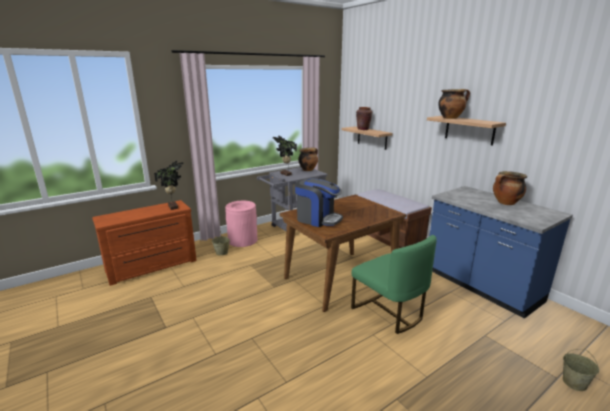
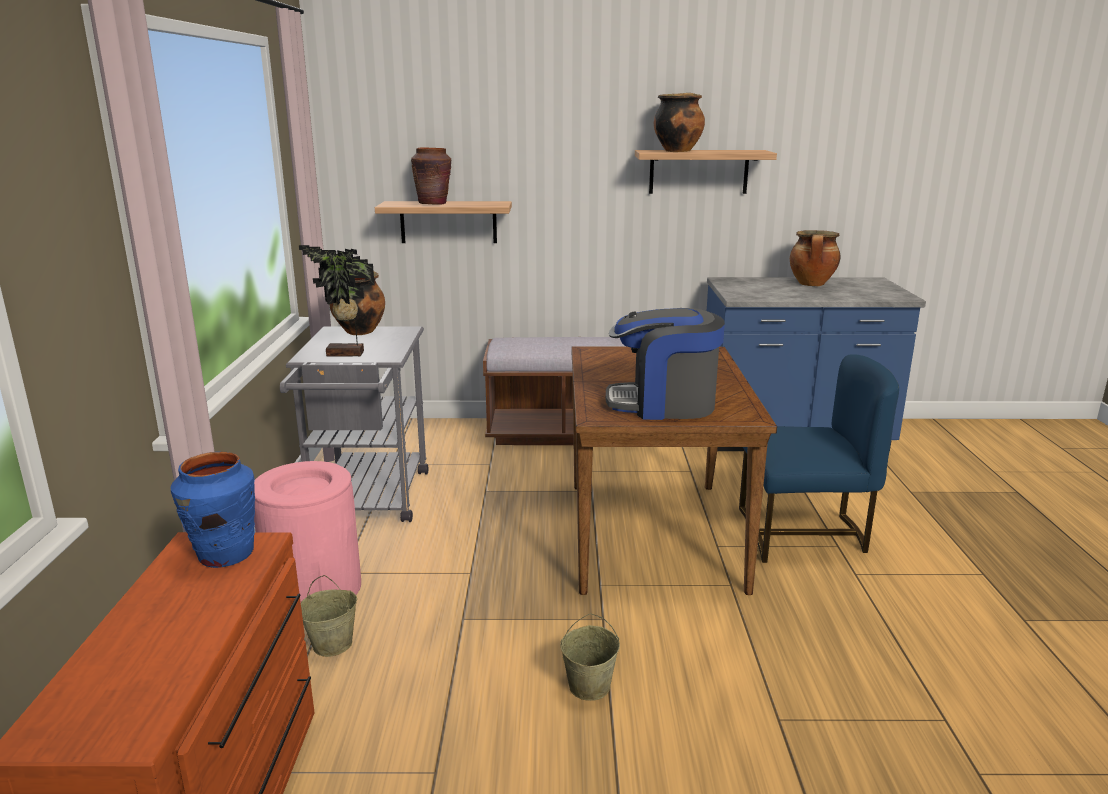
camera: 55 degrees left, 0 degrees up
potted plant [154,161,184,210] -> blue vase [171,452,255,568]
coffee machine [295,178,343,227] -> coffee machine turned 150 degrees counterclockwise [606,308,725,420]
green chair [351,235,437,334] -> blue chair [739,354,899,563]
beige bucket [563,349,599,391] -> beige bucket moved to [560,613,620,701]

